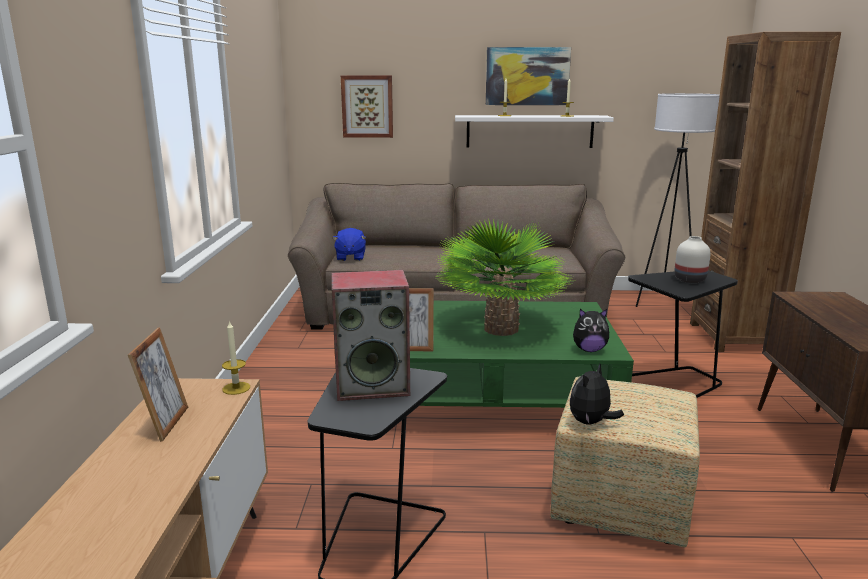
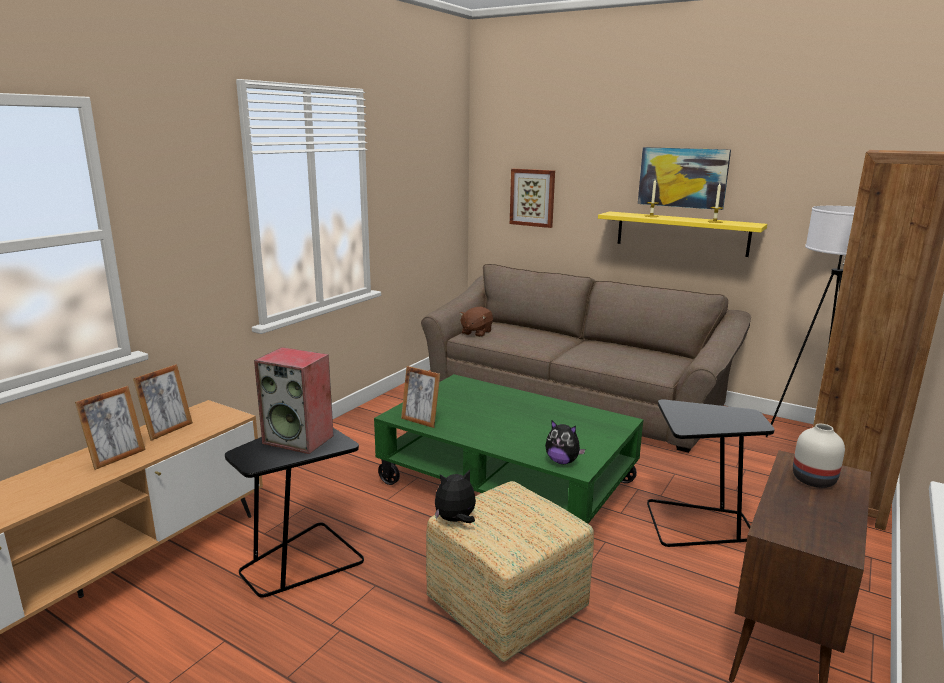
camera: 30 degrees right, 0 degrees up
candle [222,320,250,395] -> none
blue plush toy [332,228,366,261] -> brown plush toy [459,307,493,337]
potted plant [433,218,575,336] -> none
white shelf [455,115,614,148] -> yellow shelf [598,211,767,257]
white vase [674,236,711,283] -> white vase moved to [793,424,845,488]
none -> picture frame [75,386,145,470]

